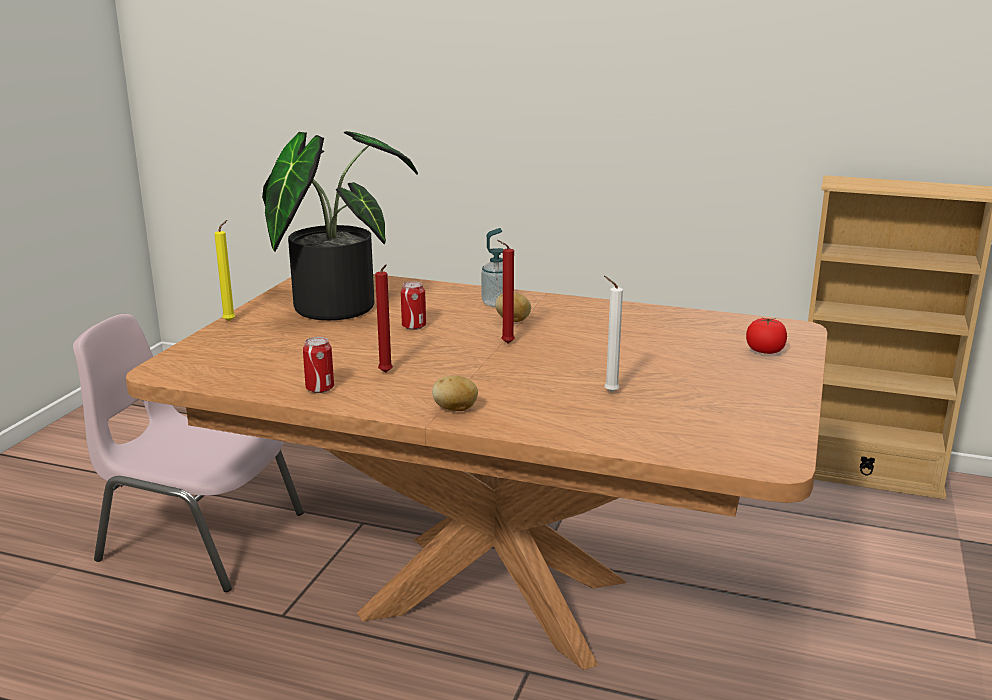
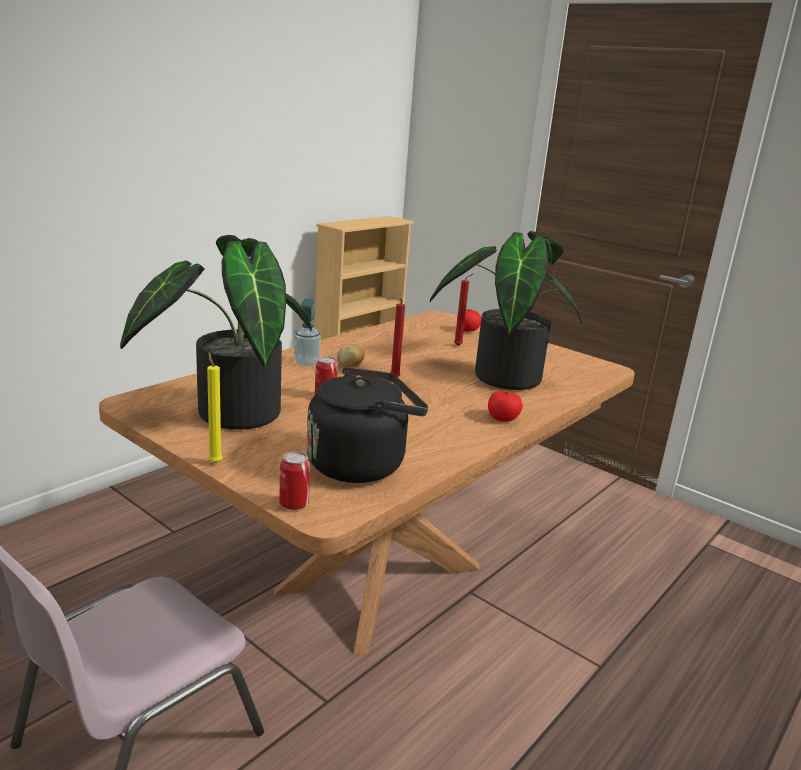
camera: 70 degrees left, 0 degrees up
can [303,337,334,393] -> can moved to [279,452,310,510]
red candle [375,264,393,373] -> red candle moved to [454,274,473,346]
potato [432,376,478,411] -> tomato [488,391,523,422]
white candle [604,276,623,393] -> potted plant [430,231,582,390]
none -> black kettle [306,367,428,483]

